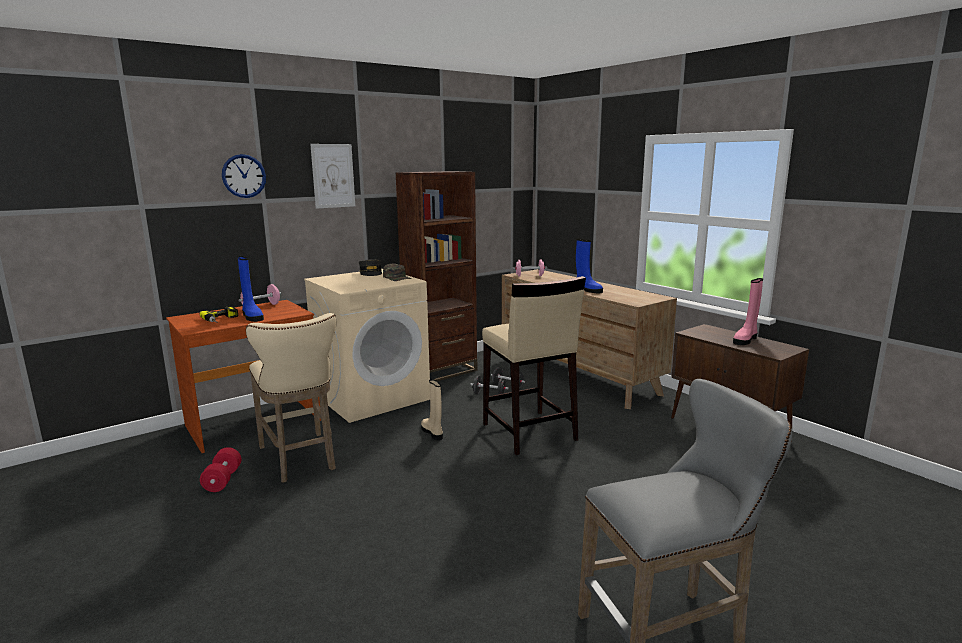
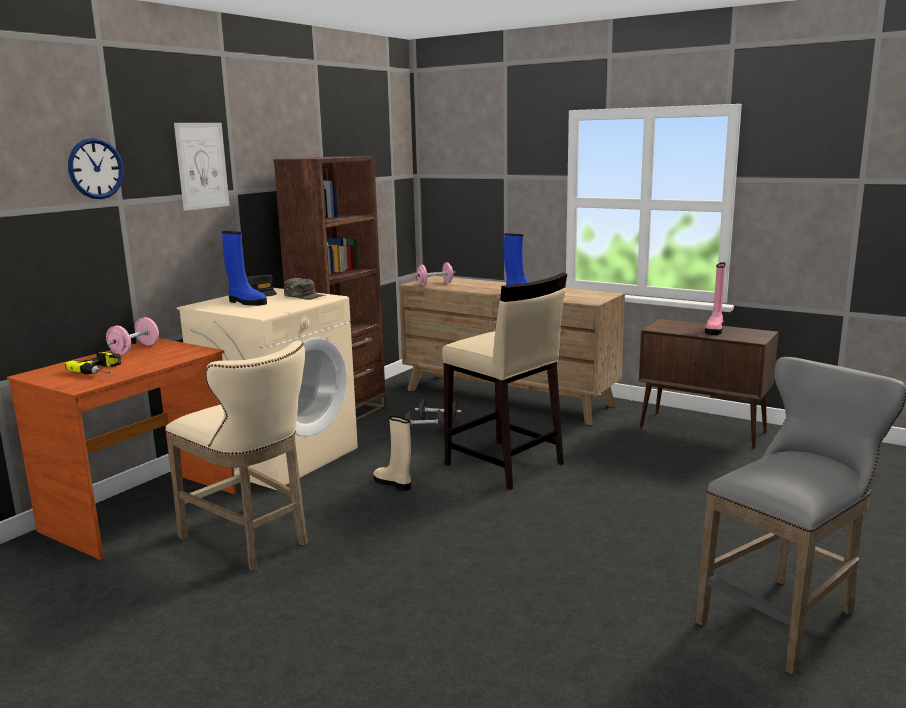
camera: 20 degrees left, 0 degrees up
red dumbbell [200,447,241,492] -> none
blue boot [237,256,264,322] -> blue boot moved to [222,231,267,306]

